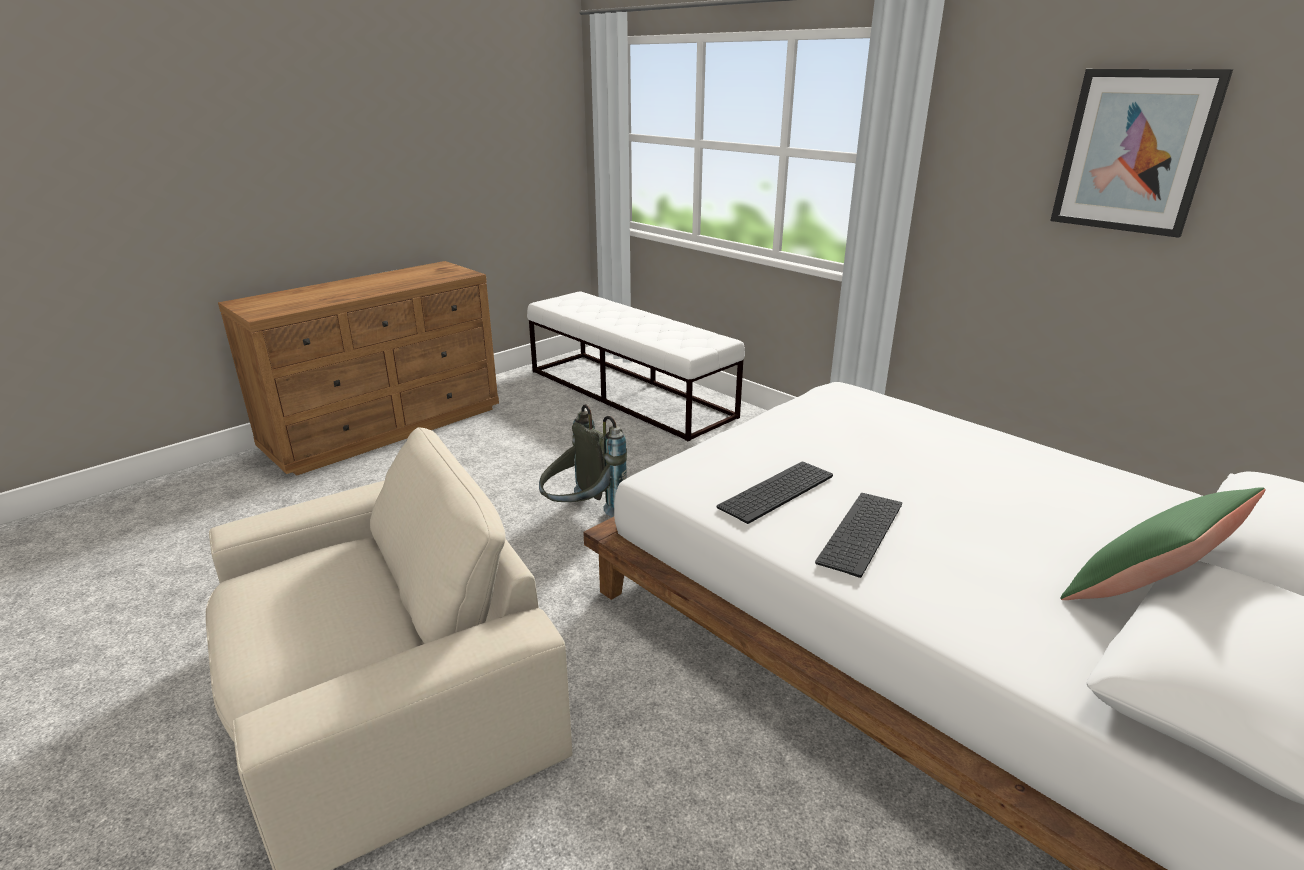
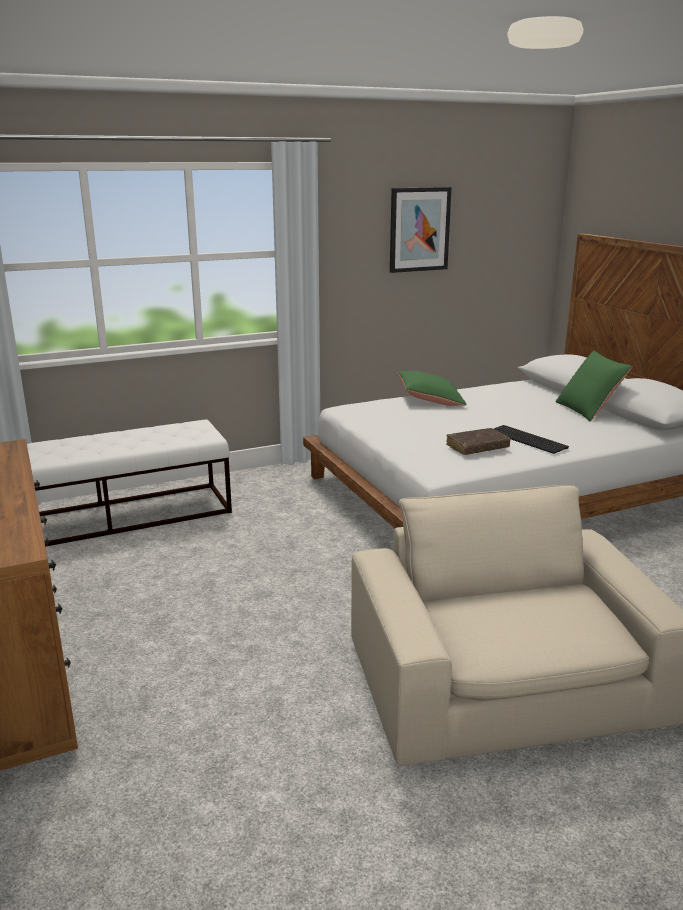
camera: 70 degrees left, 5 degrees down
grey backpack [539,405,627,517] -> none
keyboard [717,462,833,524] -> brown book [446,428,511,455]
none -> green pillow [398,371,466,406]

